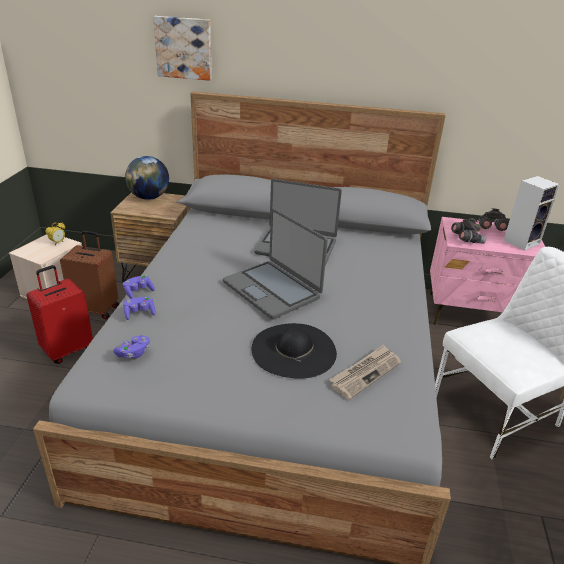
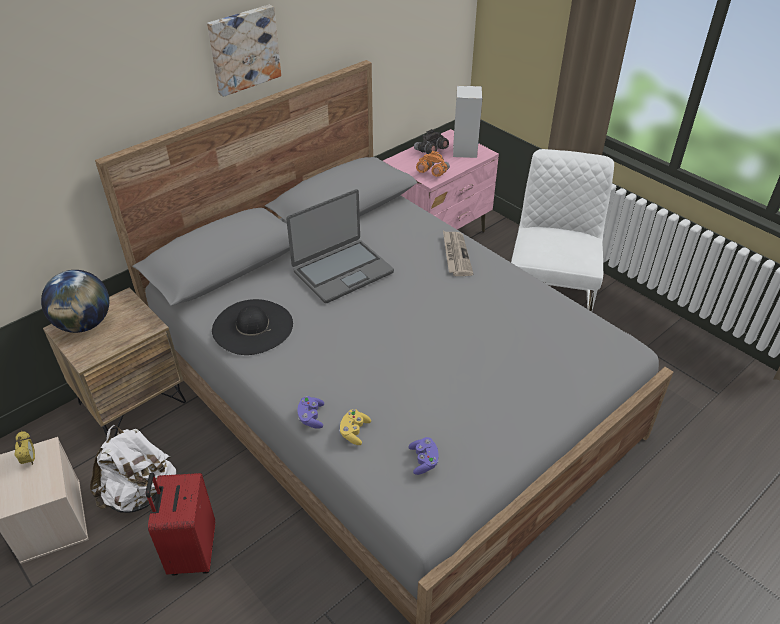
camera: 50 degrees left, 10 degrees up
brown suitcase [60,231,119,319] -> white backpack [90,425,176,513]
purple game controller [123,297,156,320] -> yellow game controller [339,409,371,445]
picture [153,16,212,81] -> picture moved to [207,5,281,97]
laptop [223,208,328,319] -> none
black hat [252,323,337,379] -> black hat moved to [212,299,293,355]
newspaper [329,345,401,400] -> newspaper moved to [443,231,473,276]
grey binoculars [451,218,486,244] -> orange binoculars [416,151,450,177]

